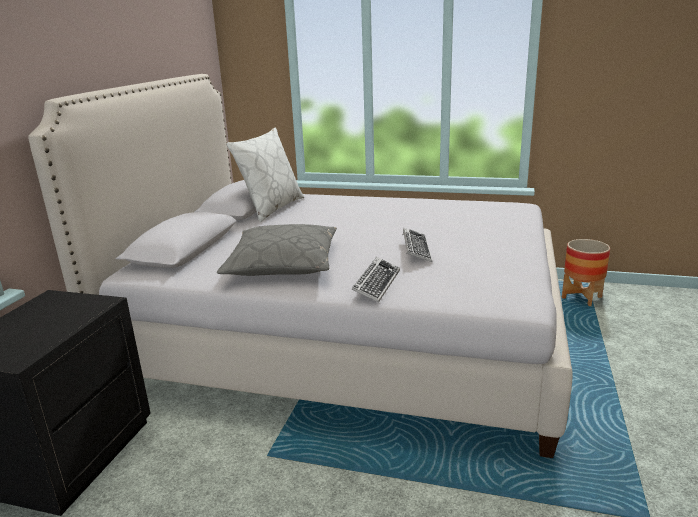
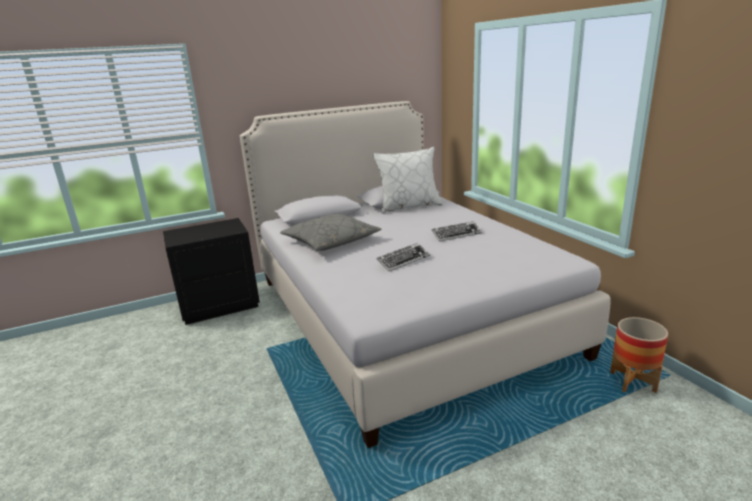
camera: 50 degrees right, 0 degrees up
keyboard [352,257,400,303] -> keyboard moved to [432,221,482,242]

